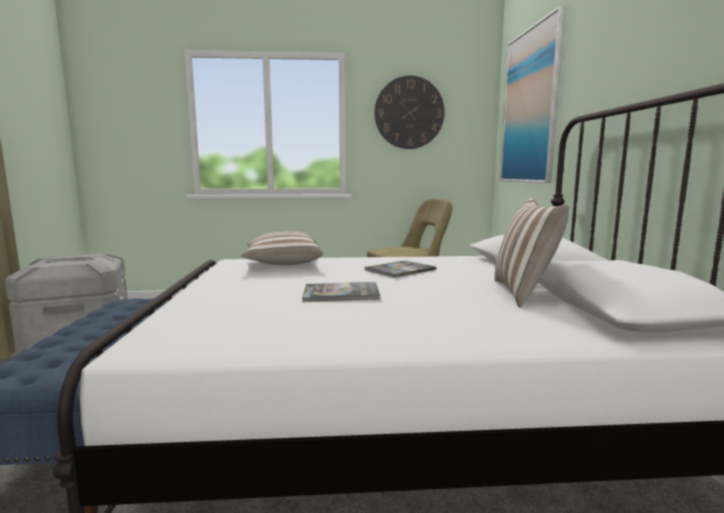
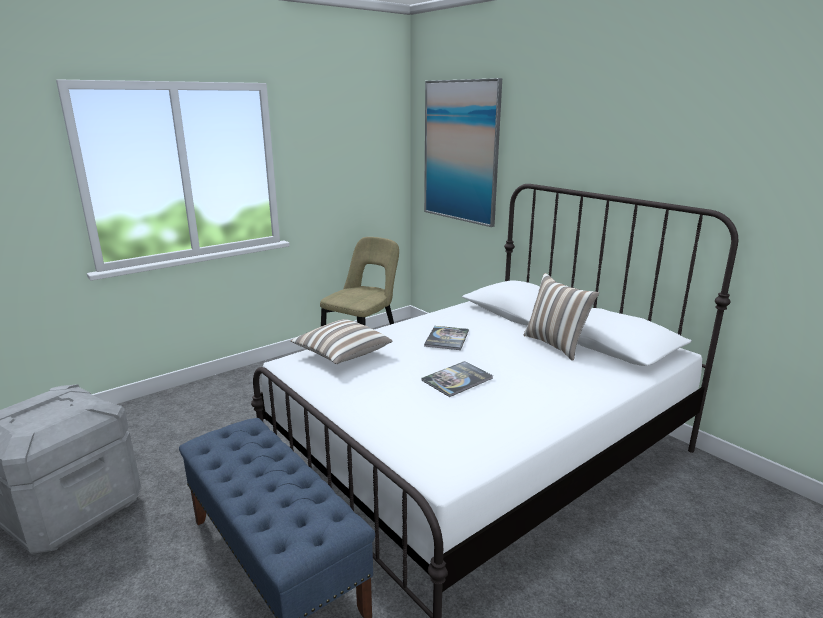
camera: 35 degrees left, 10 degrees up
wall clock [375,75,445,149] -> none

